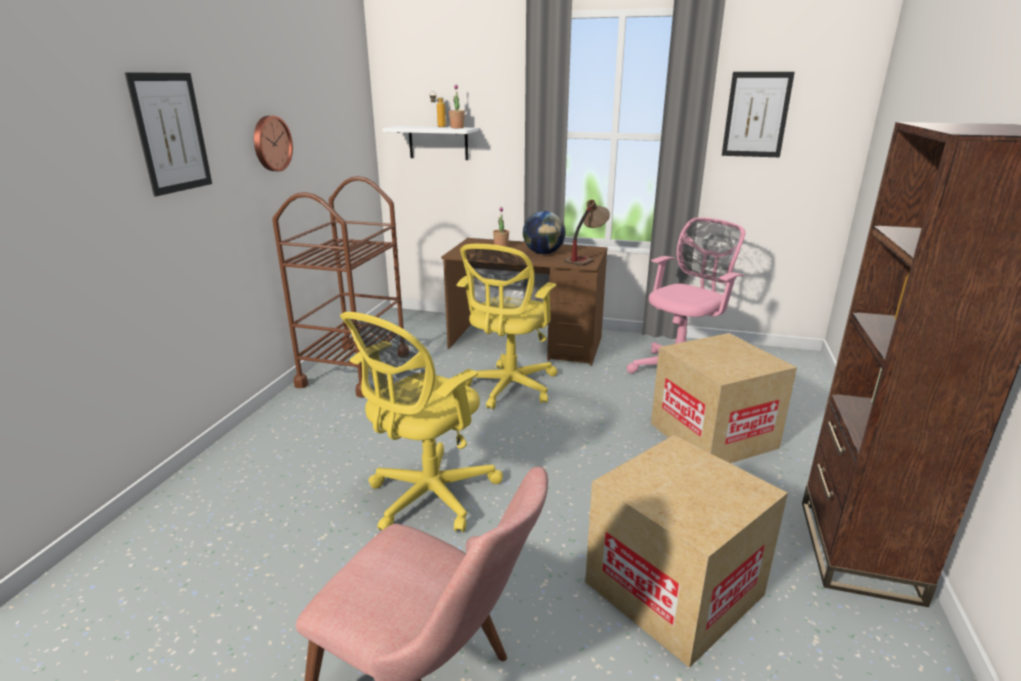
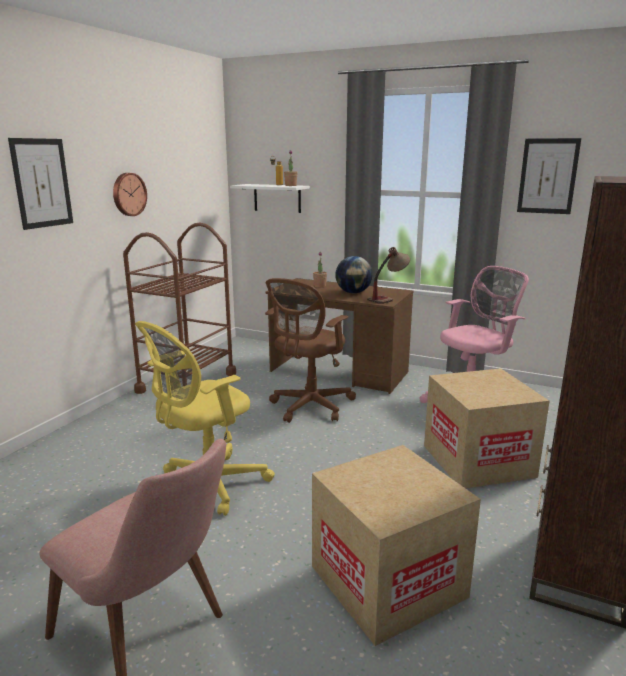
camera: 10 degrees right, 5 degrees down
yellow office chair [457,244,557,409] -> brown office chair [265,278,356,423]

